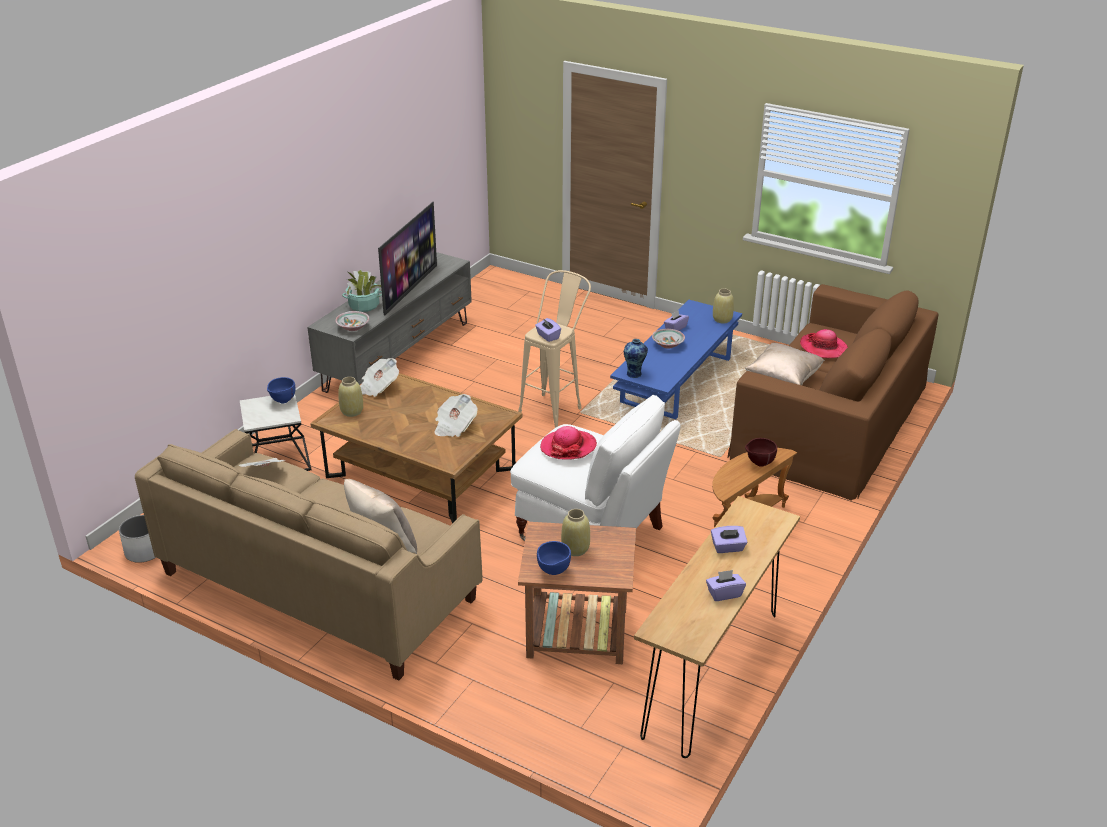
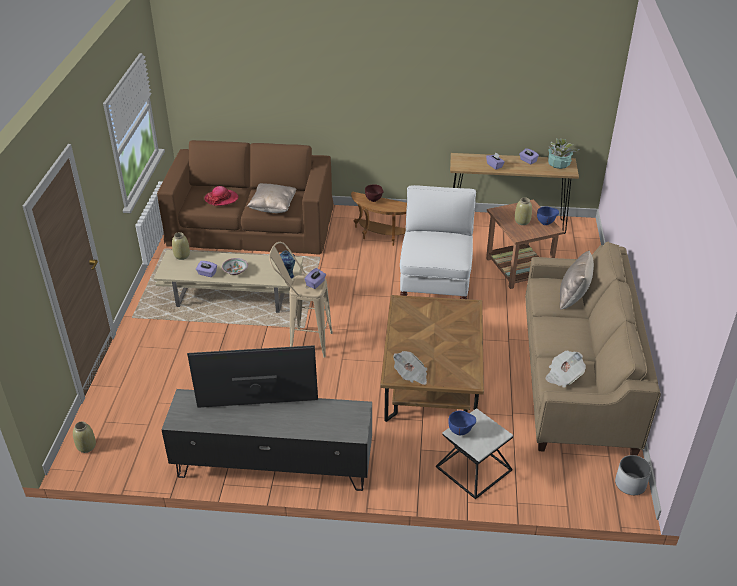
camera: 115 degrees left, 5 degrees up
bowl [335,311,370,331] -> none
beige vase [338,377,363,417] -> beige vase moved to [73,421,96,453]
potted plant [342,269,382,312] -> potted plant moved to [548,138,579,169]
newspaper [434,394,478,437] -> none
hat [540,426,597,459] -> none
blue coffee table [610,300,742,419] -> beige coffee table [153,250,303,313]

